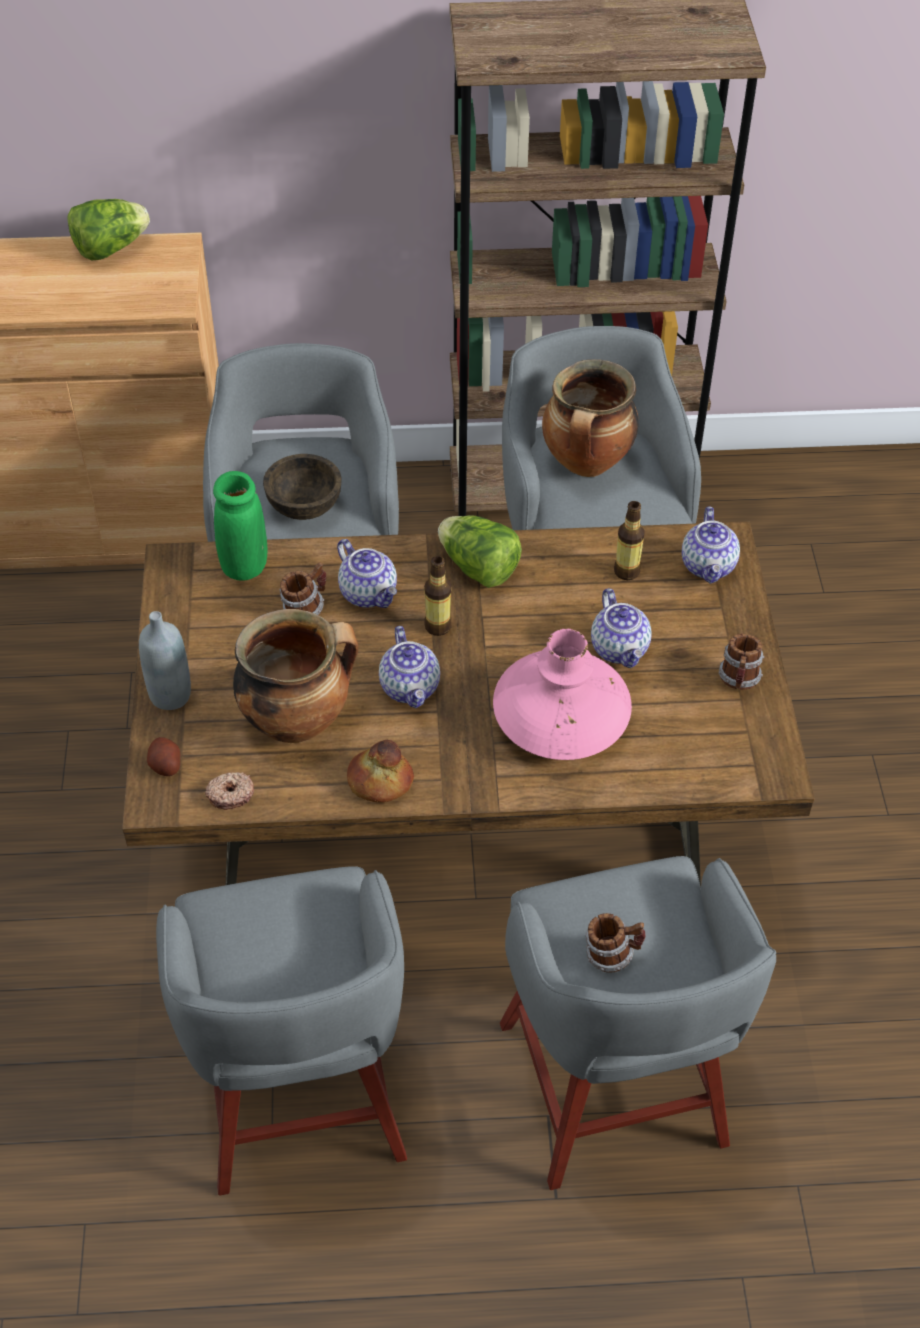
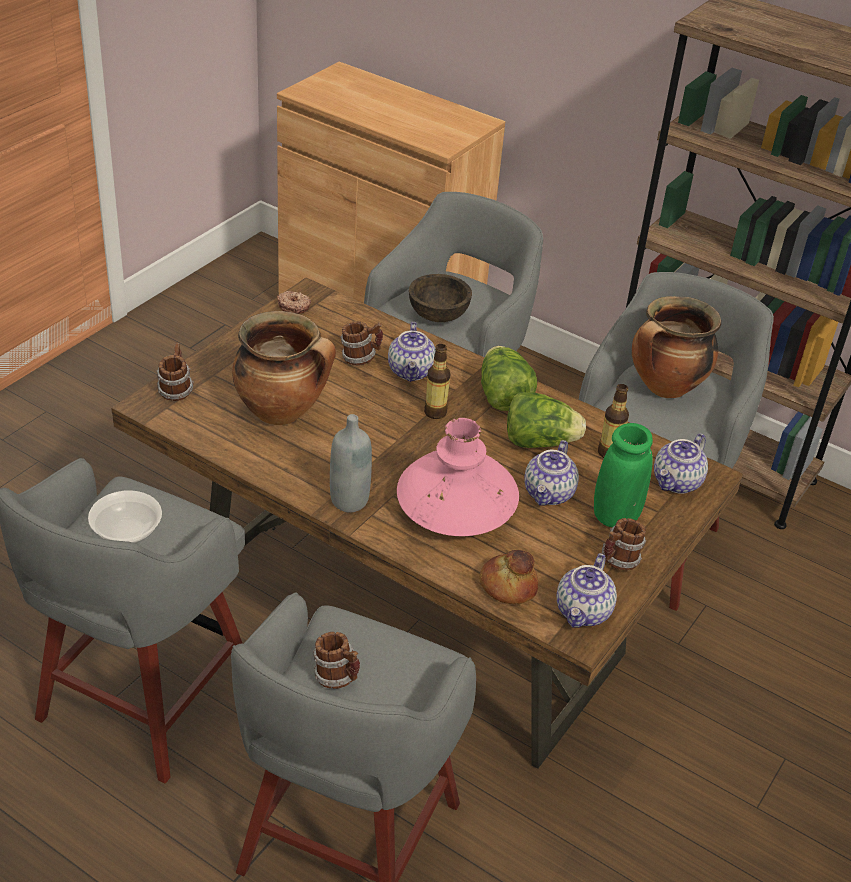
camera: 35 degrees right, 10 degrees down
lettuce [67,199,150,261] -> lettuce moved to [507,392,586,448]
grey bottle [139,611,191,710] -> grey bottle moved to [330,414,372,513]
potato [147,737,180,776] -> mug [156,343,194,401]
donut [205,772,254,810] -> donut moved to [277,291,311,314]
green vase [213,471,267,581] -> green vase moved to [594,423,653,527]
bread [347,740,414,803] -> bread moved to [479,550,538,604]
teapot [379,626,440,708] -> teapot moved to [557,553,617,628]
none -> bowl [88,490,162,543]

